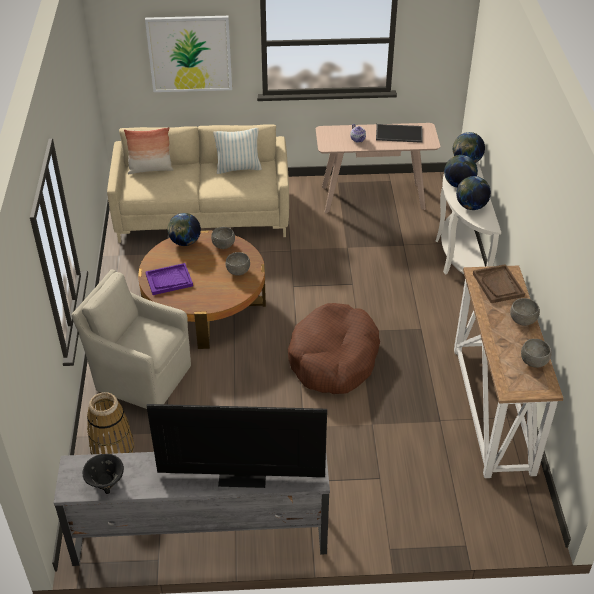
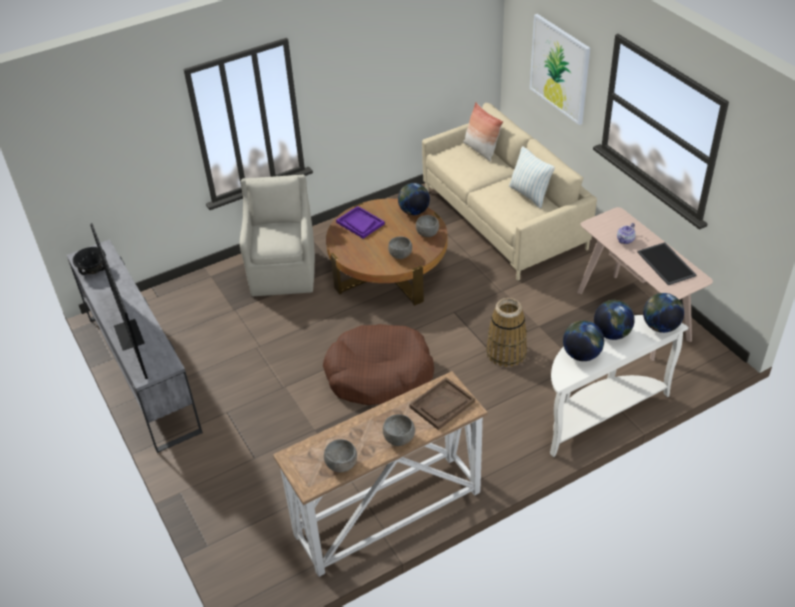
camera: 65 degrees right, 0 degrees up
basket [87,392,134,454] -> basket moved to [486,298,527,367]

